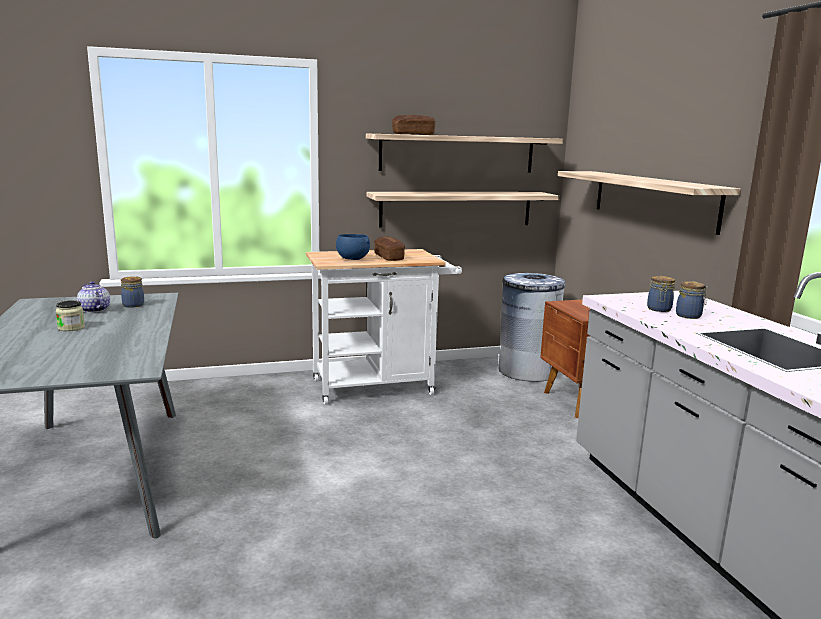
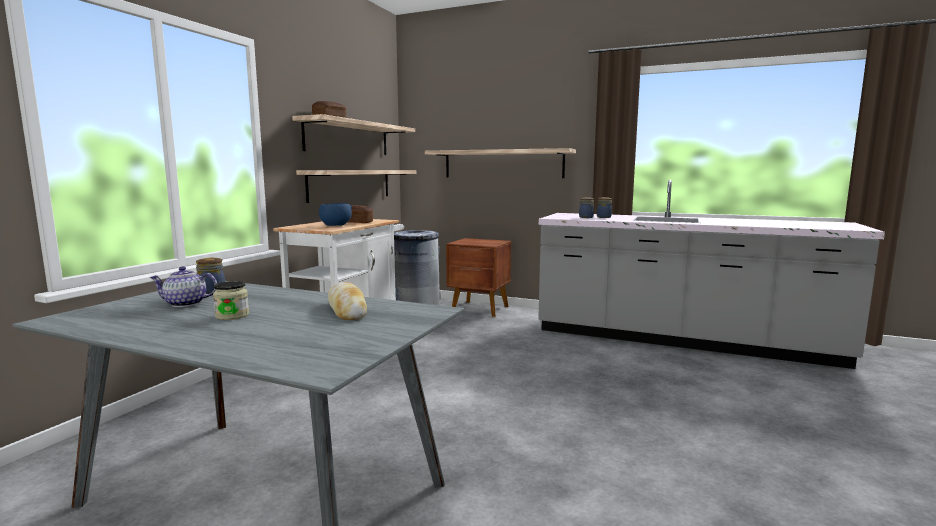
camera: 50 degrees left, 5 degrees down
none -> bread [328,282,367,320]

